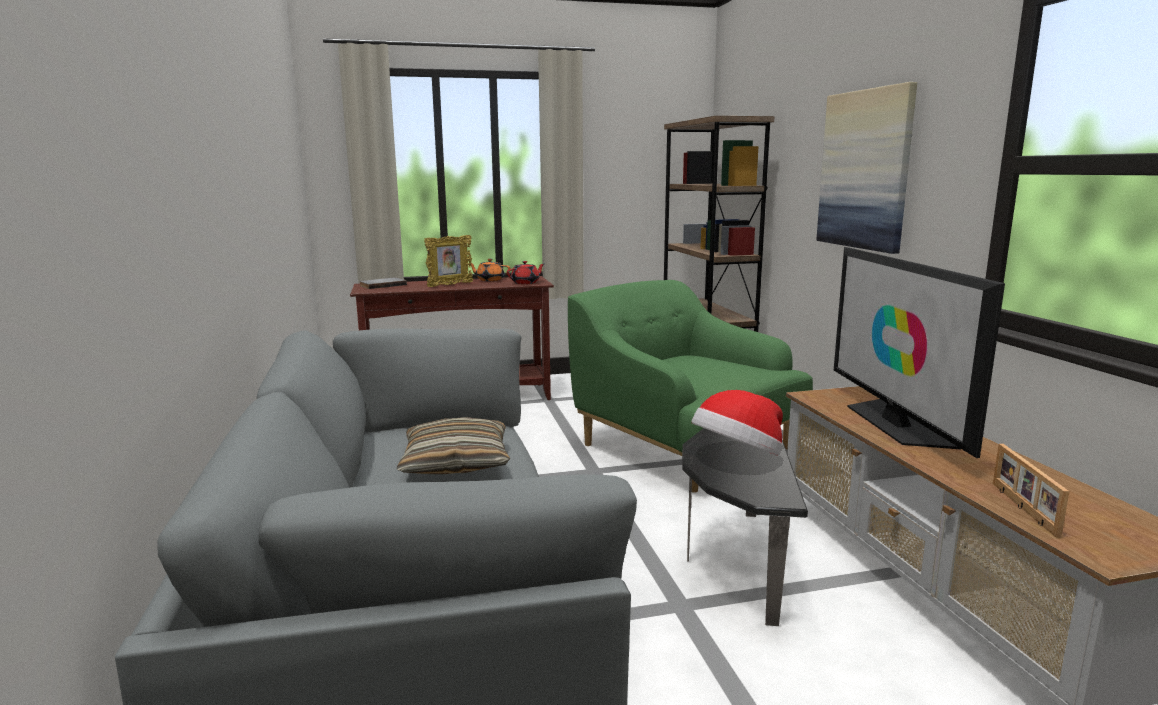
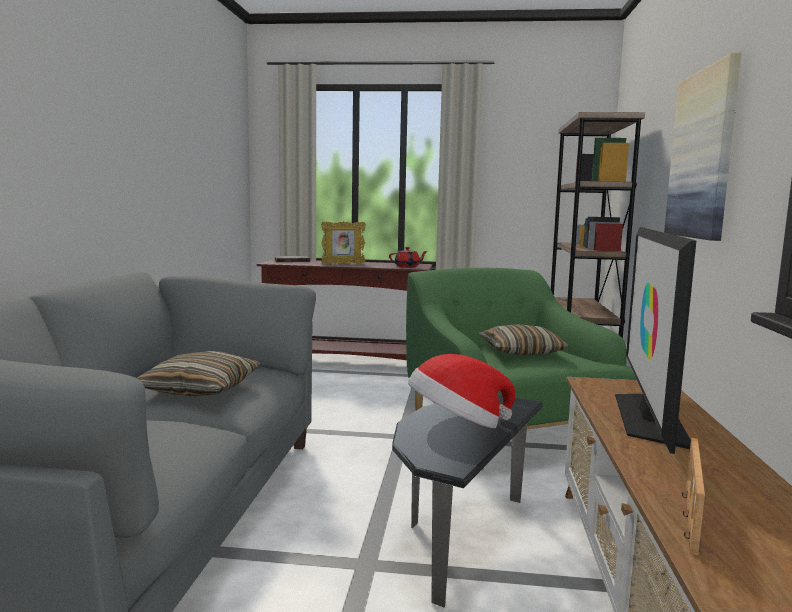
camera: 20 degrees right, 5 degrees down
orange teapot [471,259,510,281] -> none
none -> pillow [479,324,568,355]

